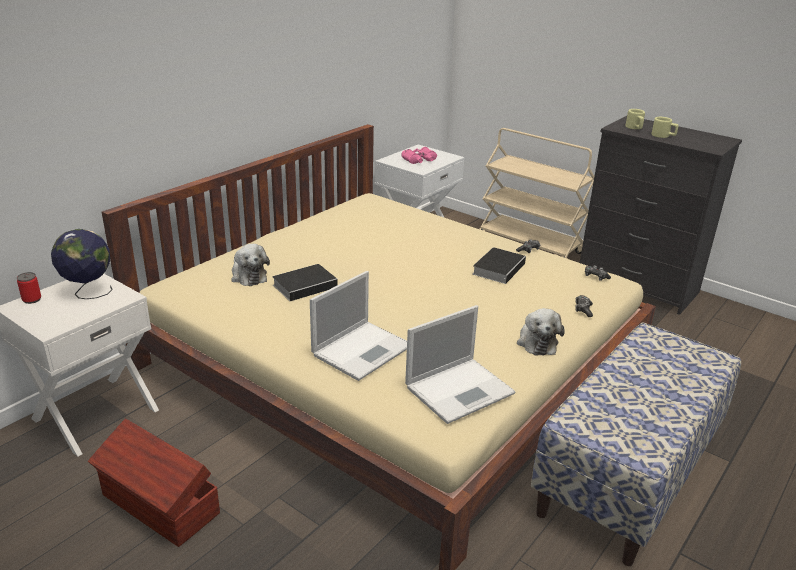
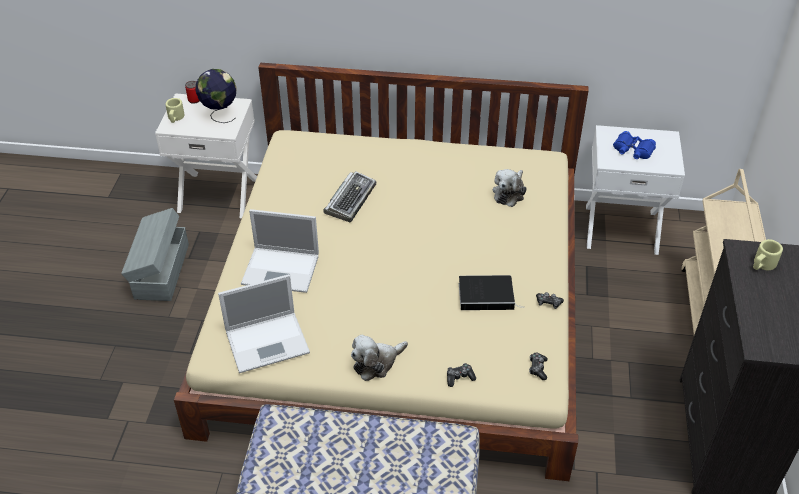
camera: 60 degrees right, 15 degrees up
brown storage box [88,418,220,547] -> grey storage box [121,208,189,301]
plush toy [231,244,270,286] -> plush toy moved to [493,169,526,207]
book [272,264,341,301] -> keyboard [323,171,376,222]
pink binoculars [401,147,437,164] -> blue binoculars [613,131,656,159]
laptop [405,305,516,424] -> laptop turned 45 degrees counterclockwise [218,274,310,373]
beige mug [651,117,678,138] -> beige mug moved to [166,98,185,123]

